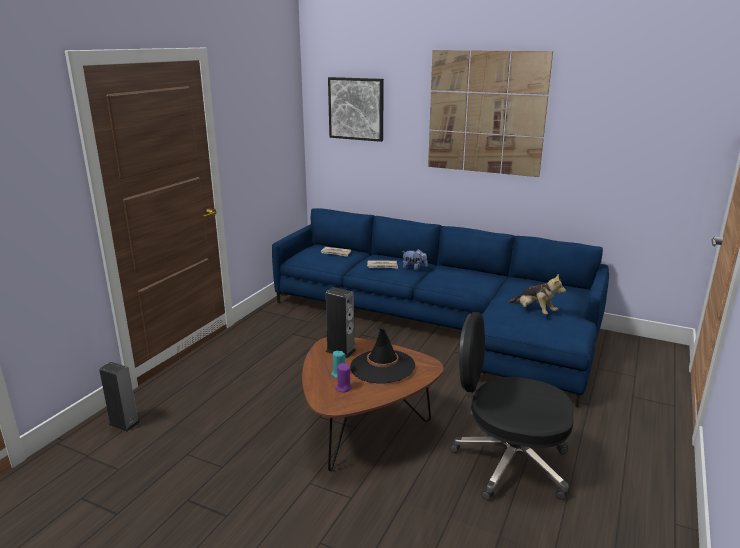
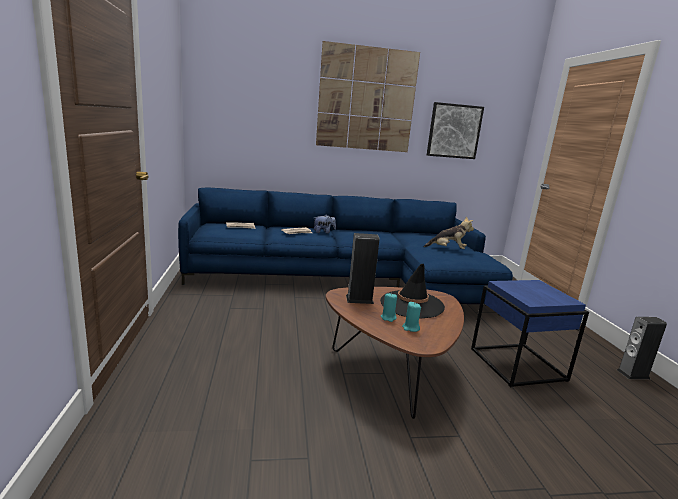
camera: 35 degrees left, 5 degrees down
speaker [99,362,141,432] -> speaker moved to [617,317,667,379]
picture [328,77,384,142] -> picture moved to [427,102,484,159]
purple candle [335,363,352,392] -> turquoise candle [402,302,421,332]
black office chair [449,312,574,500] -> blue side table [471,280,589,387]

